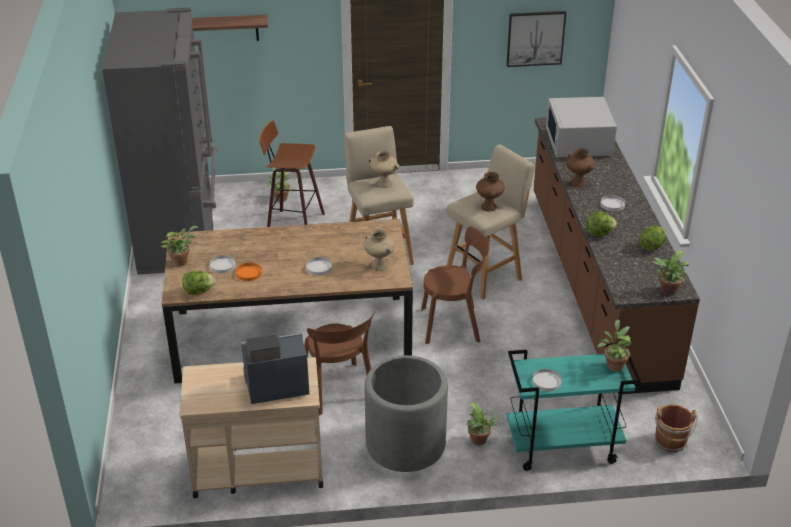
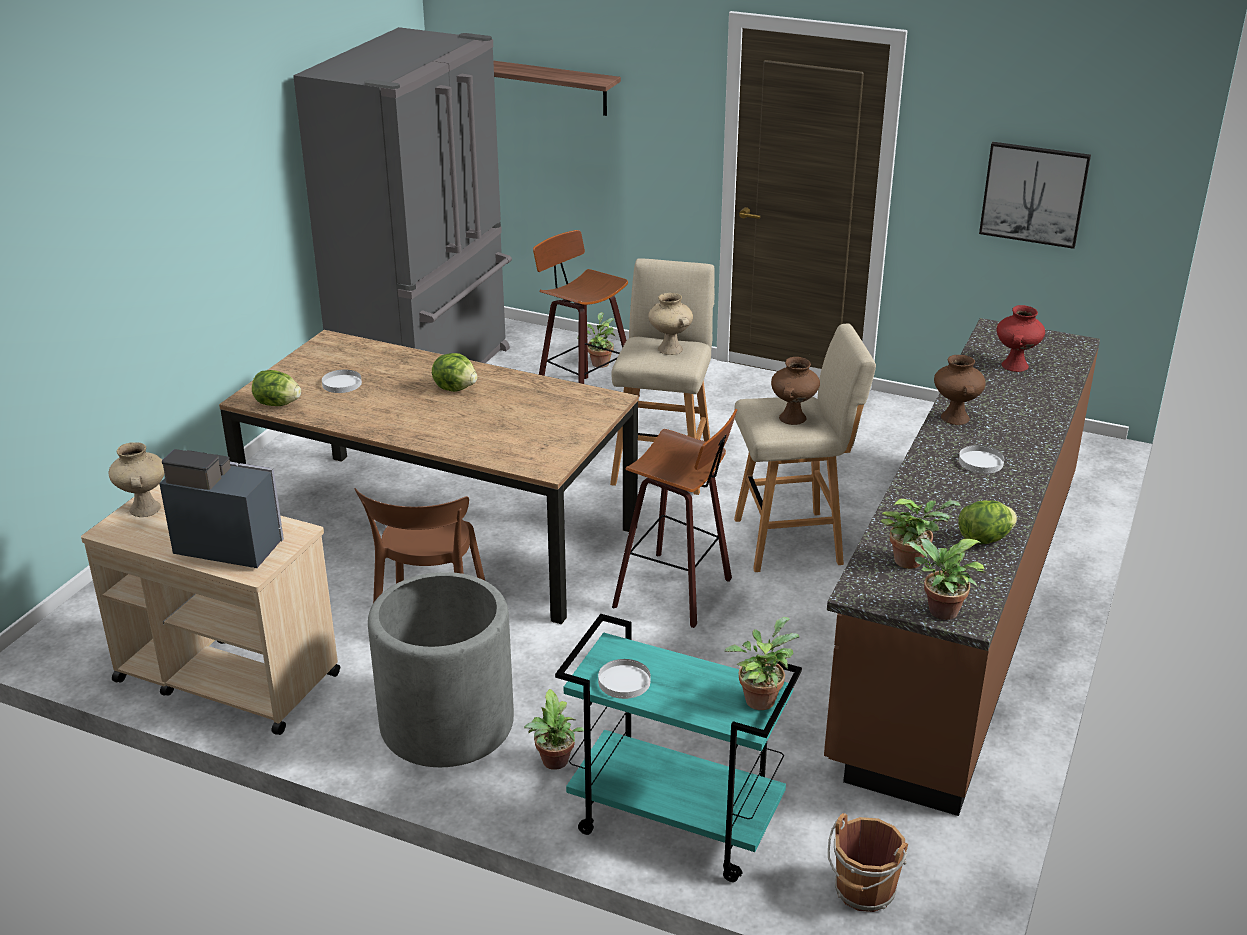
camera: 30 degrees right, 5 degrees down
potted plant [161,226,198,266] -> potted plant moved to [880,498,961,569]
orange plate [236,263,262,281] -> none
white plate [306,257,332,276] -> none
beige vase [364,229,395,271] -> beige vase moved to [109,442,165,517]
brown chair [421,226,489,344] -> stool [612,409,738,628]
white microwave [546,97,617,158] -> red vase [997,305,1045,372]
lettuce [586,211,617,236] -> lettuce moved to [432,353,477,392]

